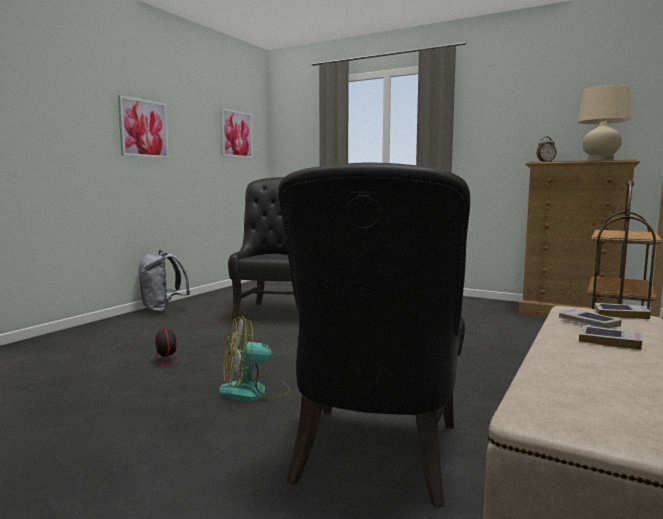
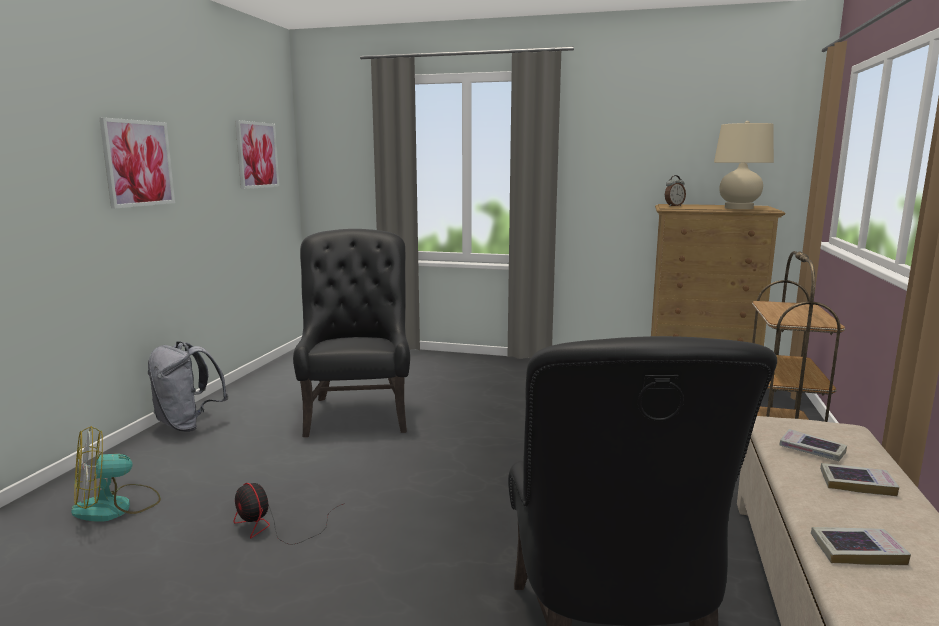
camera: 15 degrees left, 5 degrees up
fan [219,316,290,401] -> fan moved to [71,426,161,522]
book [594,303,651,319] -> book moved to [811,527,911,565]

